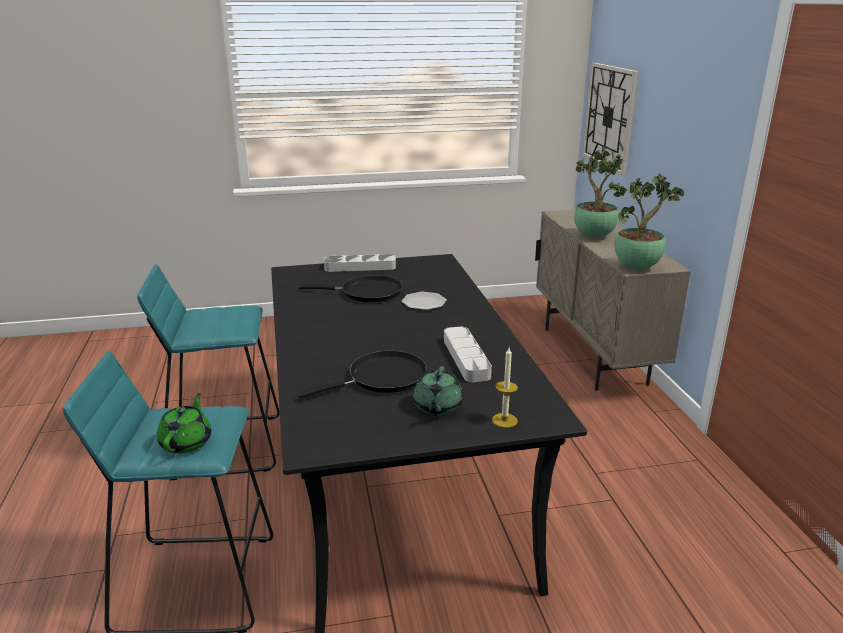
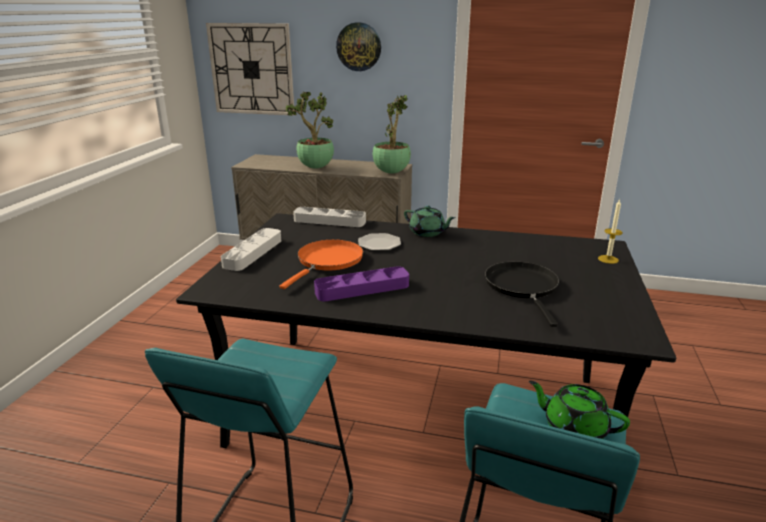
camera: 65 degrees left, 0 degrees up
black frying pan [298,275,403,302] -> orange frying pan [280,239,363,289]
green teapot [413,366,463,416] -> green teapot moved to [404,206,456,237]
grey tray [444,327,492,382] -> grey tray moved to [293,207,366,227]
none -> purple tray [314,266,409,301]
none -> wall clock [336,22,381,71]

